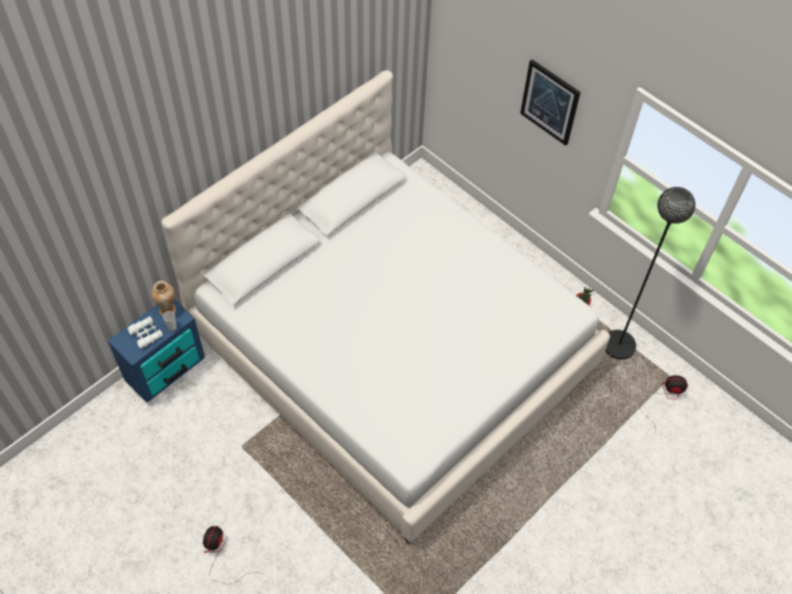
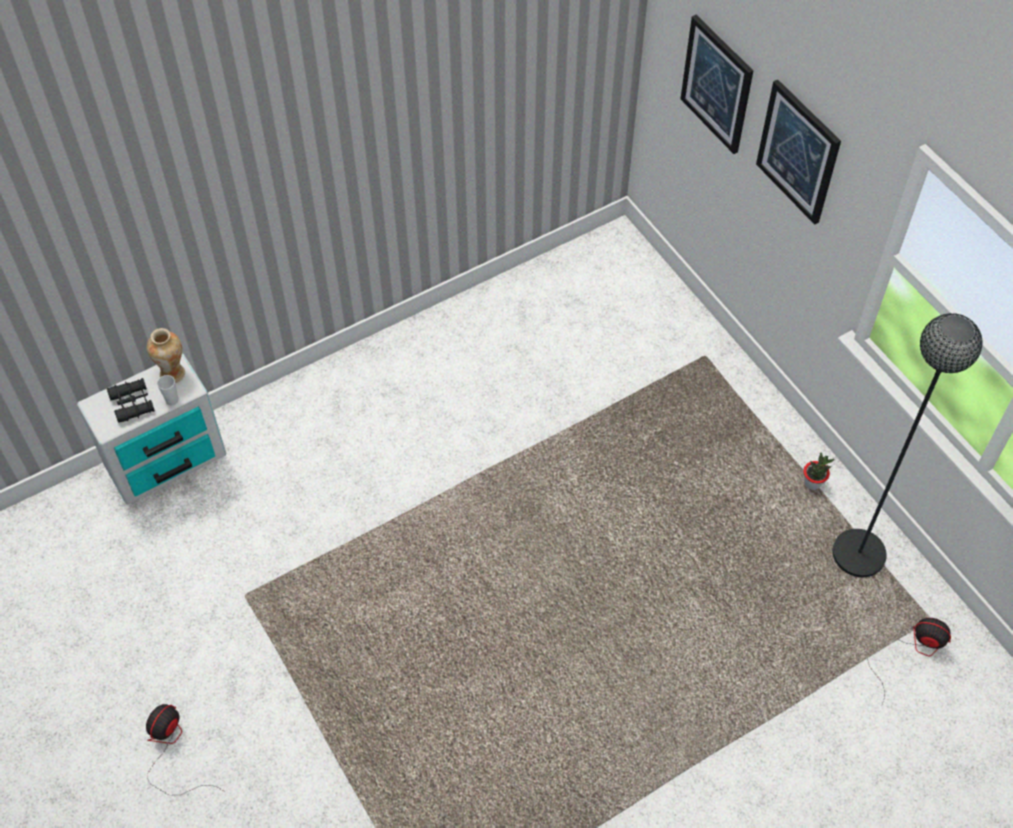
camera: 15 degrees right, 0 degrees up
blue nightstand [108,299,205,402] -> white nightstand [77,353,226,504]
white binoculars [127,316,163,348] -> black binoculars [107,378,155,423]
white bed [161,70,610,544] -> none
none -> picture [680,15,753,154]

